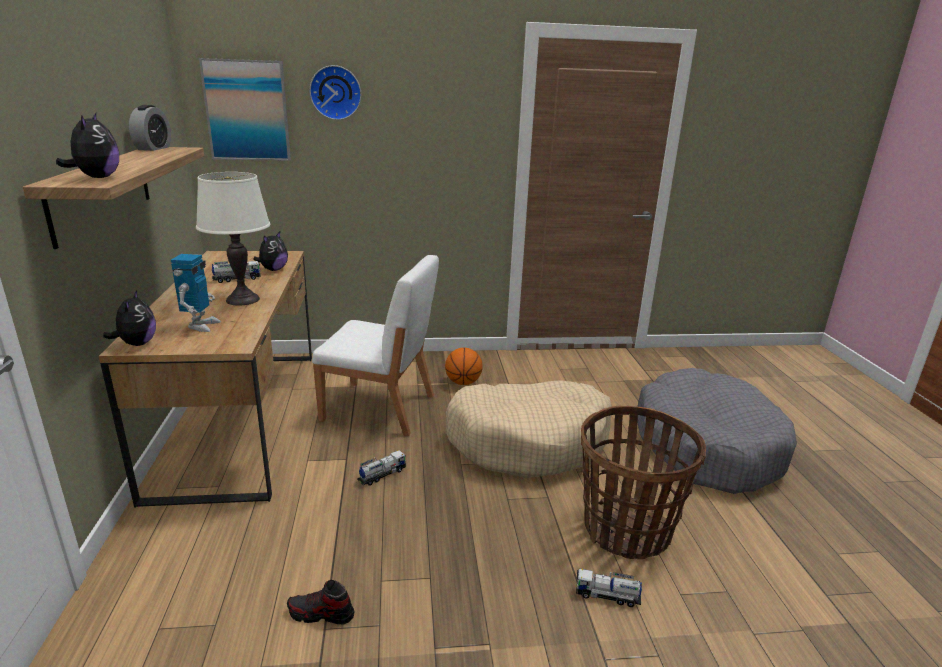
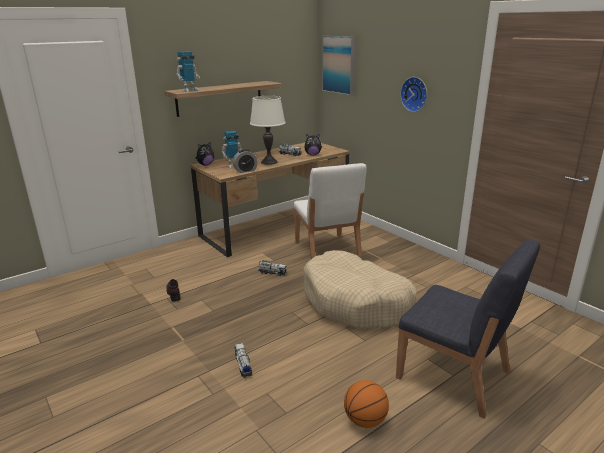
camera: 60 degrees right, 0 degrees up
plush toy [56,113,119,178] -> toy robot [176,52,200,92]
alarm clock [129,105,171,151] -> alarm clock moved to [233,149,258,173]
wall clock [309,65,361,120] -> wall clock moved to [400,77,427,112]
basketball [445,348,483,385] -> basketball moved to [344,380,389,428]
basket [581,406,706,559] -> none
grey dog bed [637,368,797,494] -> blue chair [396,240,540,419]

